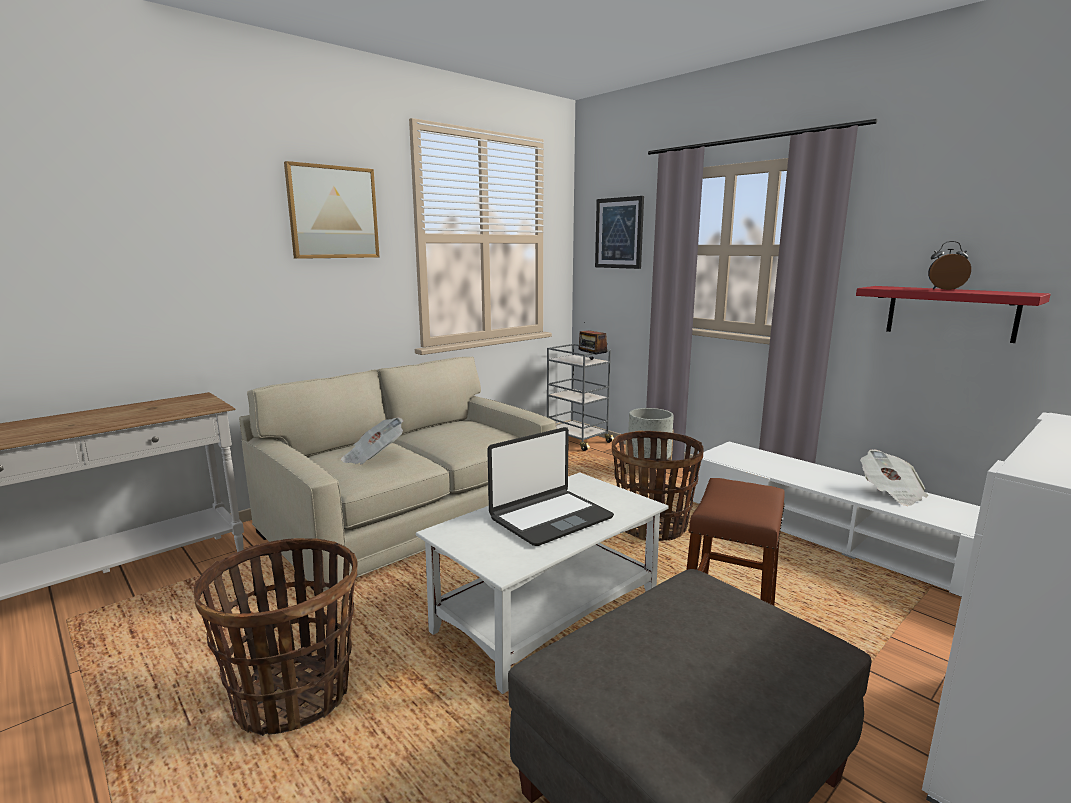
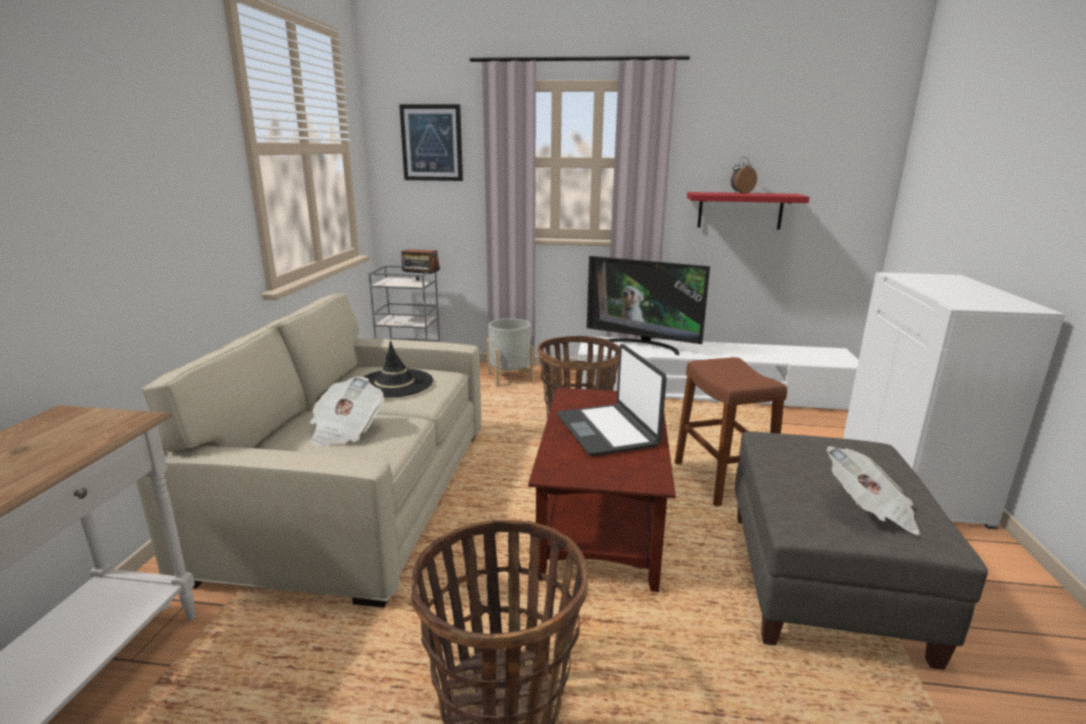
camera: 40 degrees left, 5 degrees up
picture [284,161,379,259] -> none
white coffee table [416,472,669,694] -> brown coffee table [528,388,676,592]
laptop [487,427,614,546] -> laptop turned 150 degrees clockwise [557,344,667,456]
newspaper [860,450,928,506] -> newspaper moved to [827,446,920,535]
none -> black hat [364,341,433,398]
none -> television [587,256,710,355]

